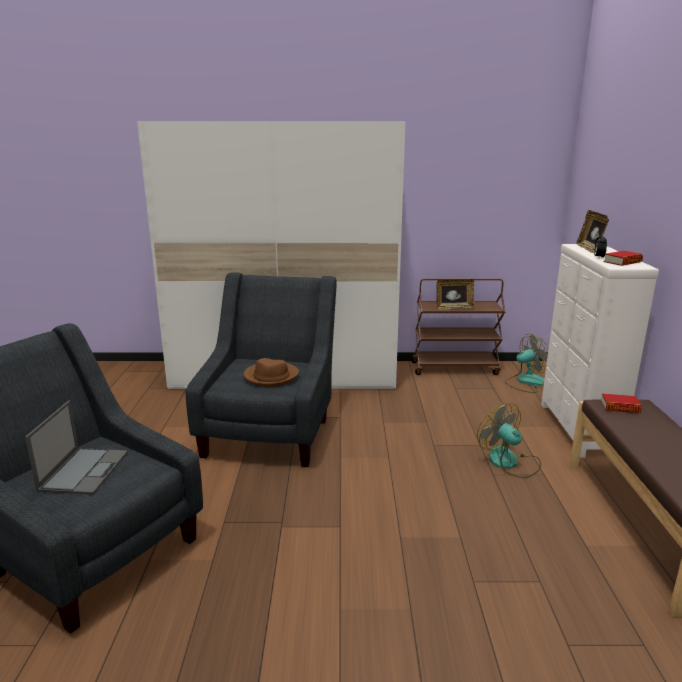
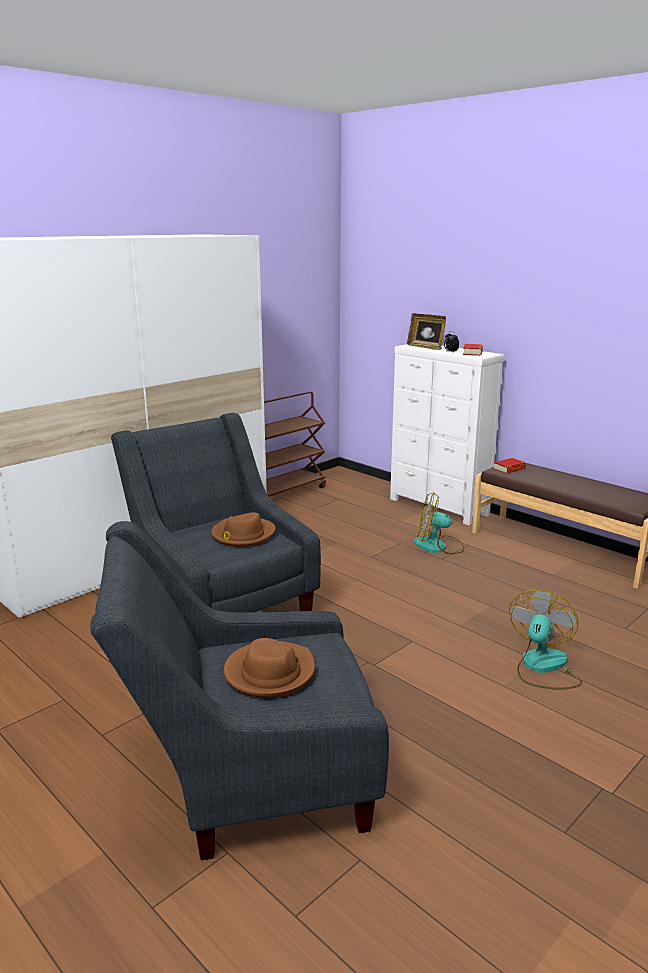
camera: 45 degrees left, 0 degrees up
laptop [25,401,128,495] -> brown hat [224,638,315,698]
picture frame [436,279,474,309] -> none
fan [505,334,548,393] -> fan moved to [509,589,582,690]

